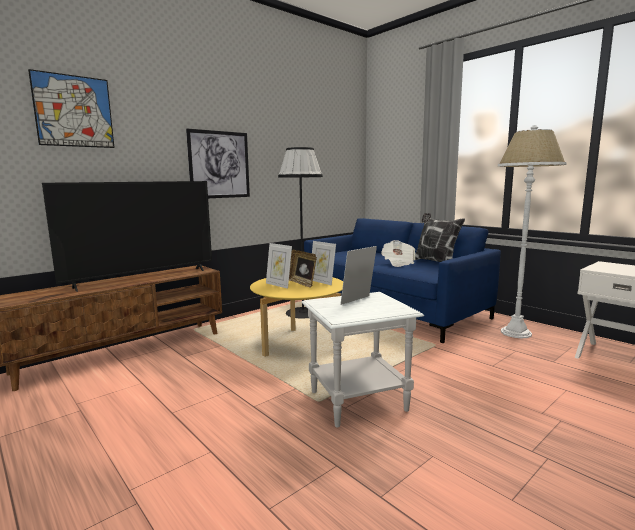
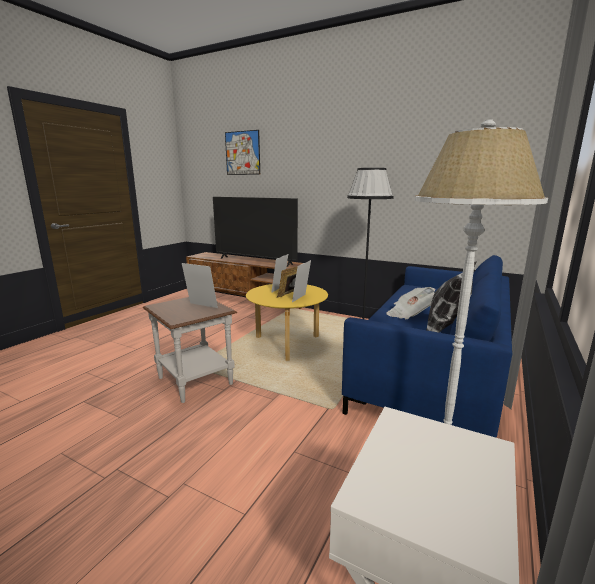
camera: 70 degrees right, 5 degrees up
picture [186,129,250,198] -> none
white side table [301,292,424,427] -> brown side table [143,297,237,403]

